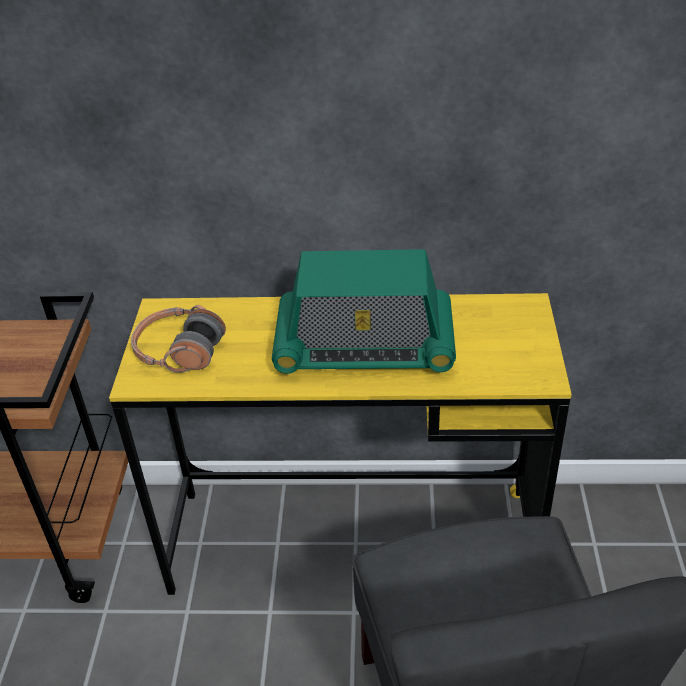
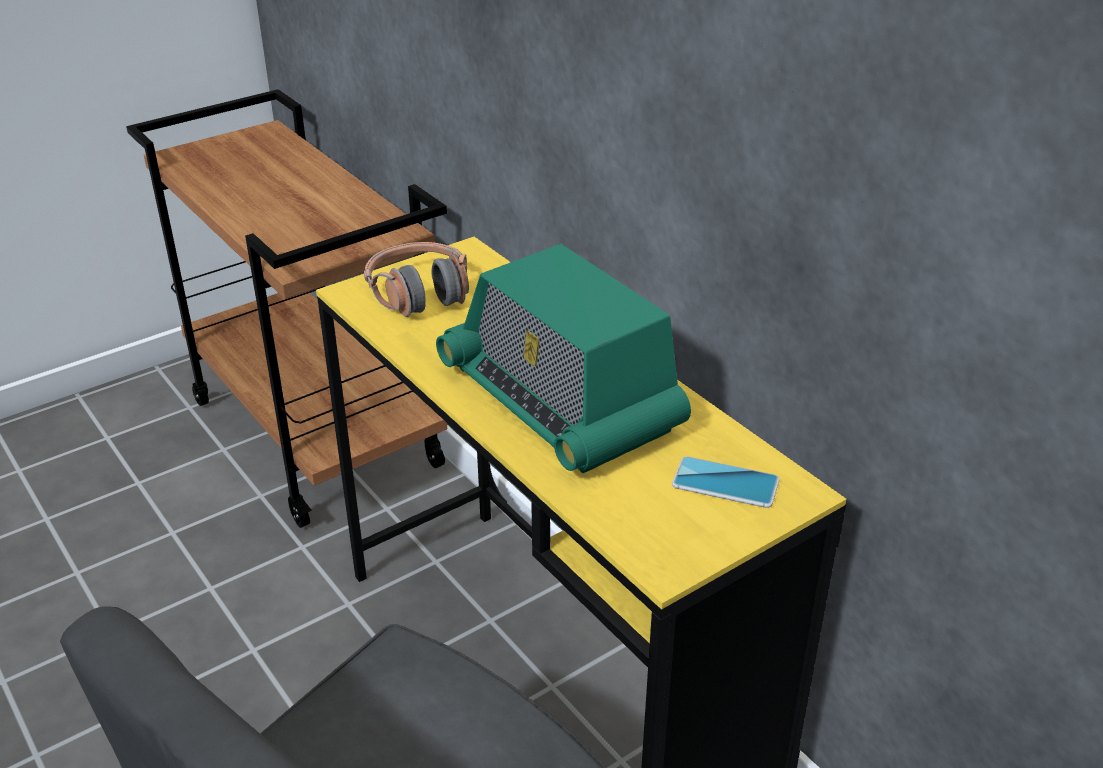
camera: 50 degrees right, 5 degrees down
none -> phone [672,456,780,508]

